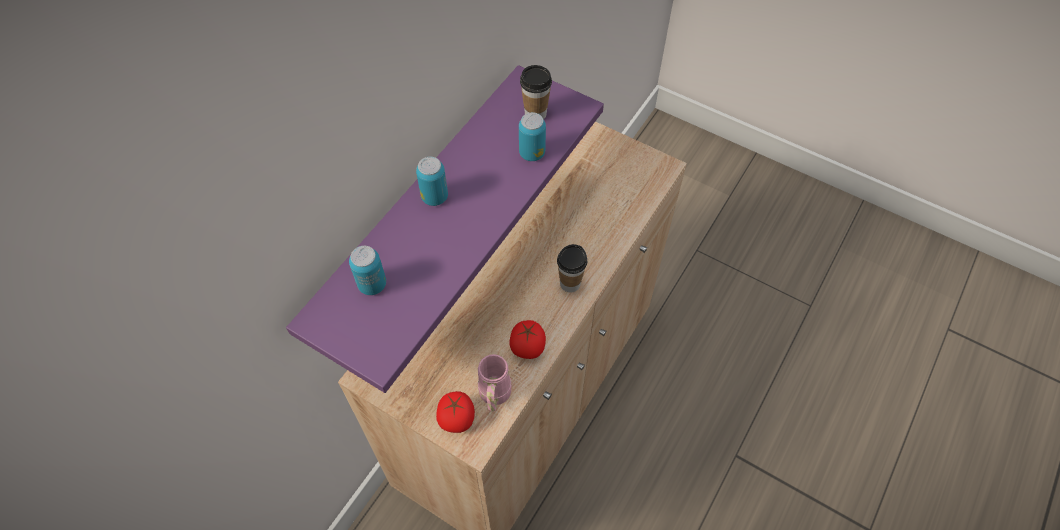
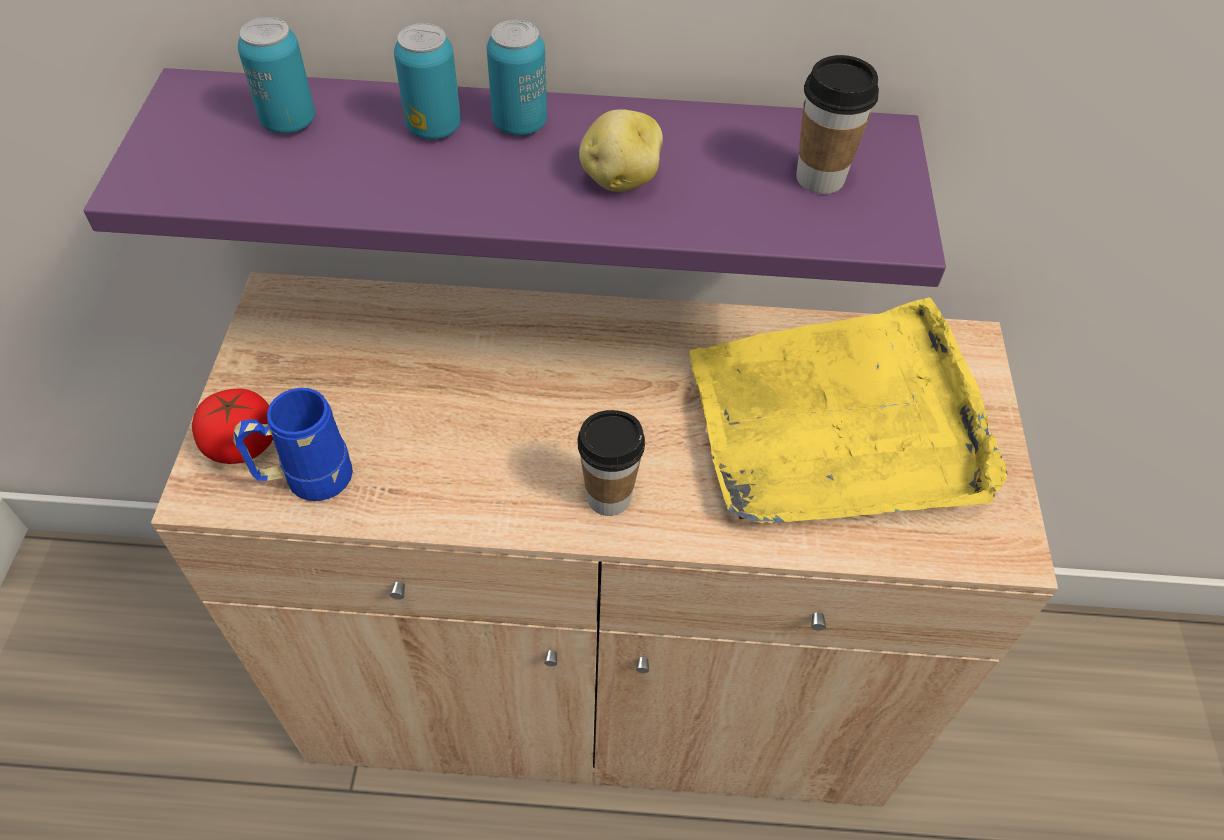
camera: 60 degrees right, 5 degrees down
pink mug [478,354,512,411] -> blue mug [233,388,353,501]
tomato [509,320,546,359] -> none
can [519,112,546,161] -> can moved to [394,23,461,139]
none -> potato [579,109,663,192]
none -> yellow tray [689,297,1008,523]

